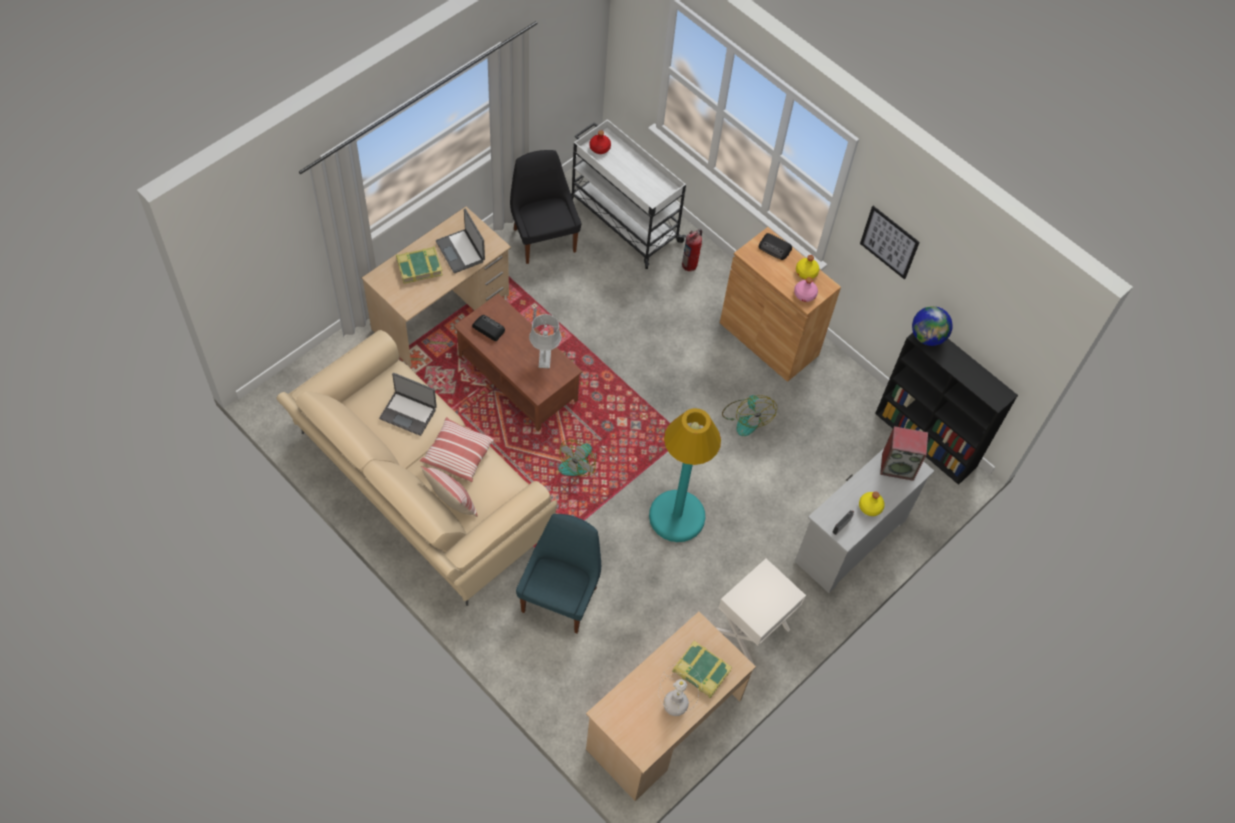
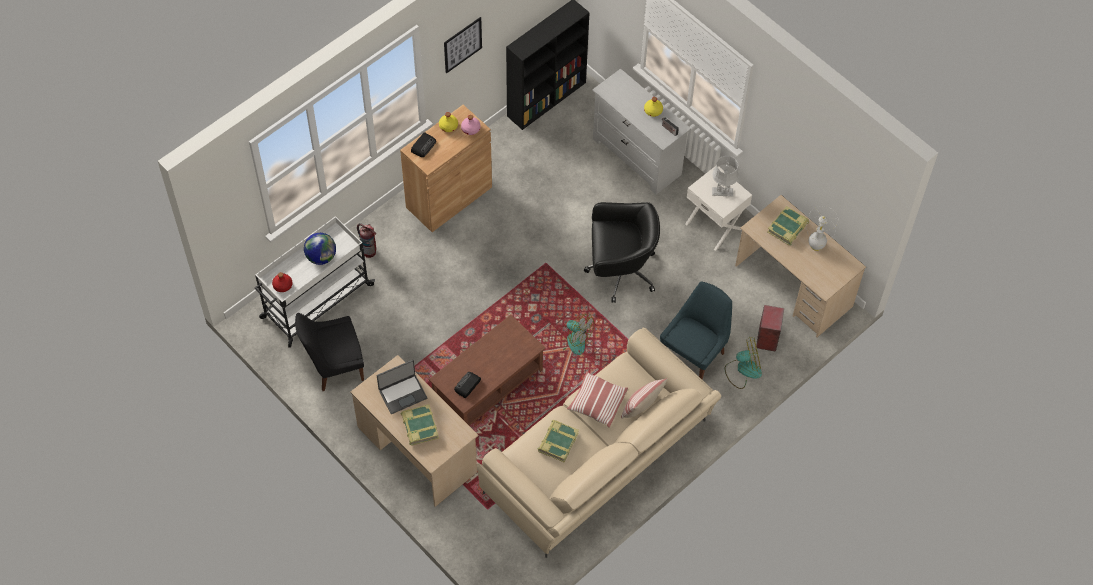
camera: 85 degrees left, 0 degrees up
laptop [379,373,437,436] -> book [538,420,579,462]
blue chair [516,514,601,633] -> blue chair turned 105 degrees clockwise [660,282,732,379]
grey table lamp [529,314,562,368] -> grey table lamp moved to [712,156,739,197]
turquoise floor lamp [649,408,721,542] -> black office chair [584,202,660,303]
fan [722,395,777,436] -> fan moved to [725,337,762,389]
speaker [880,426,928,481] -> speaker moved to [756,305,784,352]
globe [912,306,953,346] -> globe moved to [304,233,336,265]

